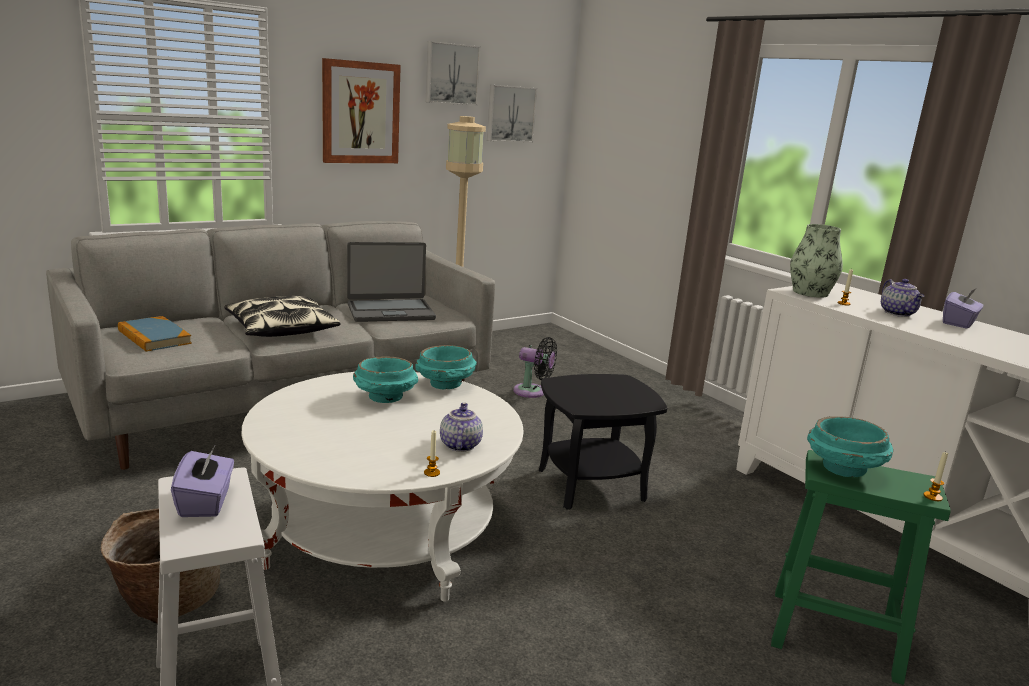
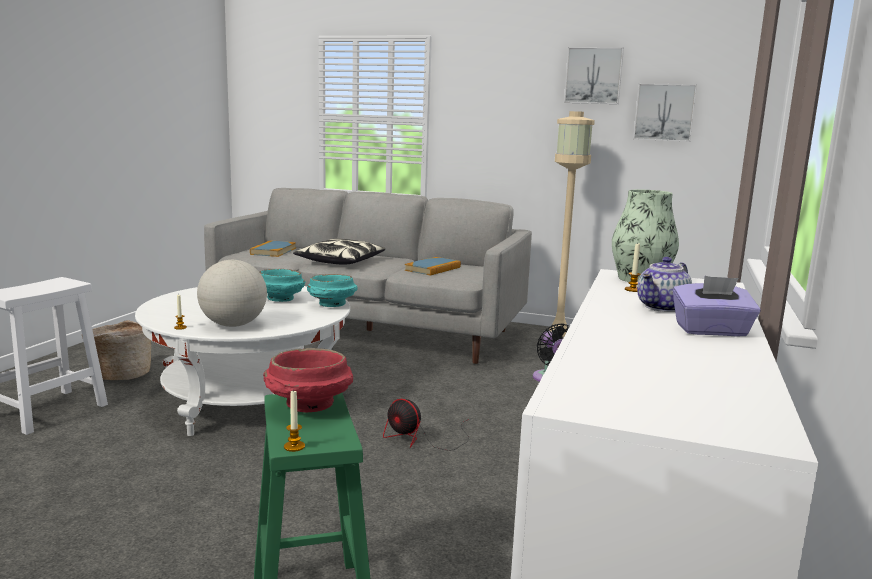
camera: 55 degrees right, 5 degrees down
purple tissue box [171,444,234,517] -> none
picture [322,58,401,163] -> none
laptop [347,242,436,322] -> book [405,257,461,276]
teapot [440,403,483,452] -> globe [197,260,267,327]
black side table [539,374,667,510] -> fan [383,399,469,451]
turquoise bowl [807,416,893,477] -> red bowl [263,348,353,412]

